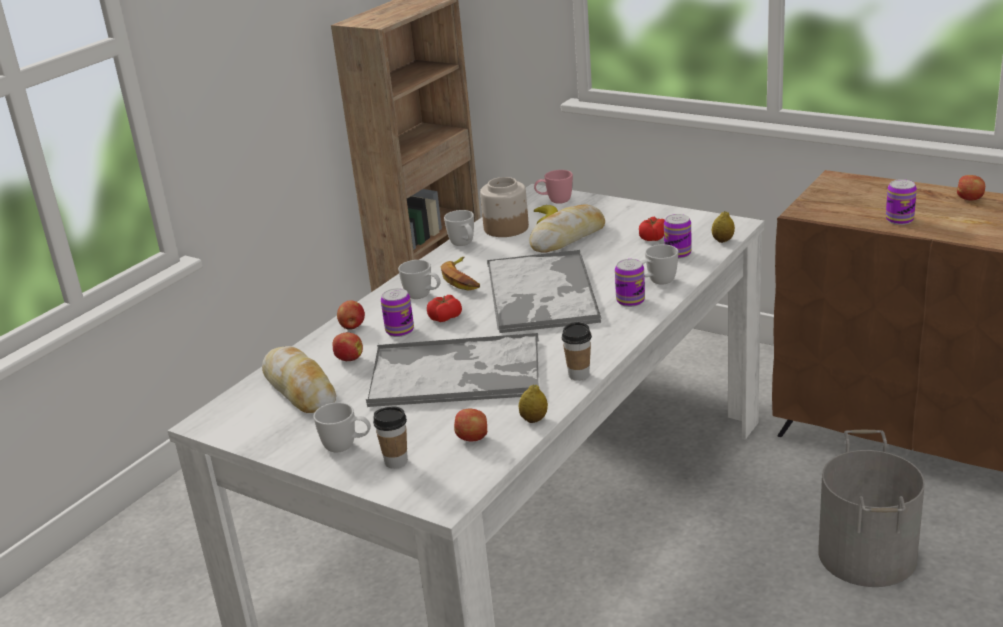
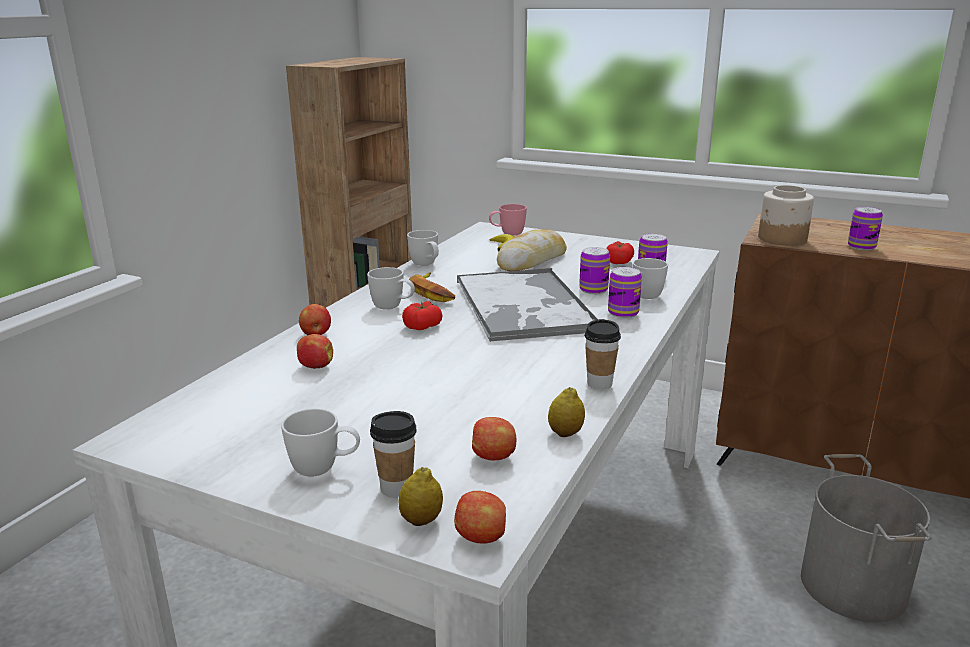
camera: 10 degrees left, 5 degrees down
bread [262,346,336,413] -> none
tray [366,333,539,407] -> none
can [381,288,414,337] -> can moved to [579,247,610,294]
jar [480,177,529,237] -> jar moved to [758,185,814,246]
lemon [712,211,735,243] -> lemon moved to [398,467,443,526]
apple [957,175,985,201] -> apple moved to [454,491,506,543]

